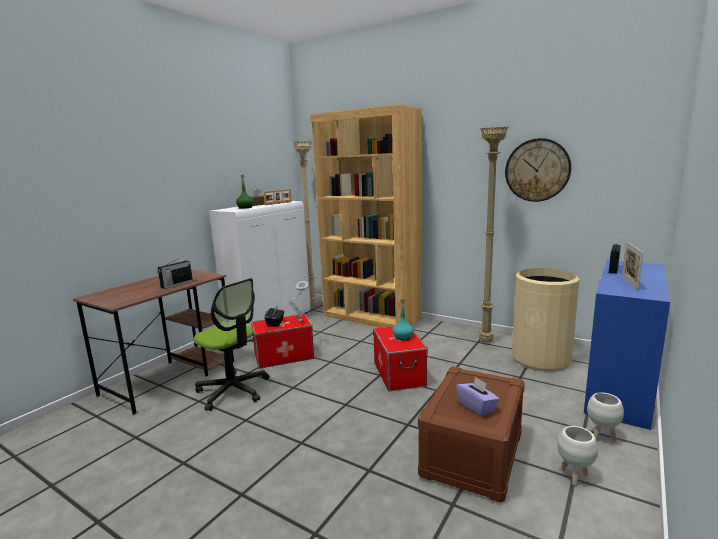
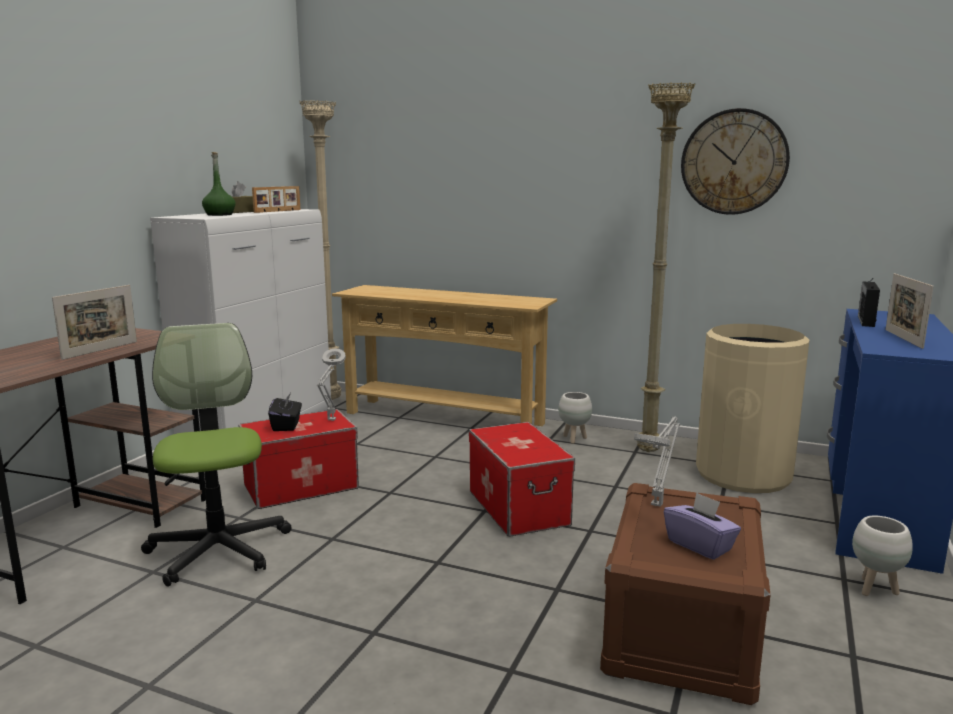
camera: 10 degrees left, 0 degrees up
radio [158,257,193,289] -> picture frame [52,285,137,360]
office chair [193,278,270,411] -> office chair turned 135 degrees counterclockwise [141,323,291,587]
brown bookcase [310,104,422,327] -> beige console table [332,285,557,426]
turquoise bottle [392,299,414,340] -> none
white planter [557,426,598,486] -> white planter moved to [558,392,592,444]
none -> grey table lamp [634,417,680,507]

